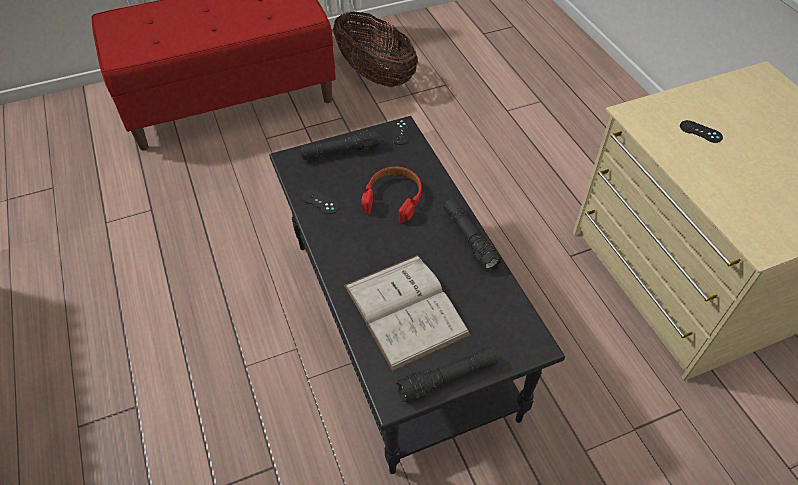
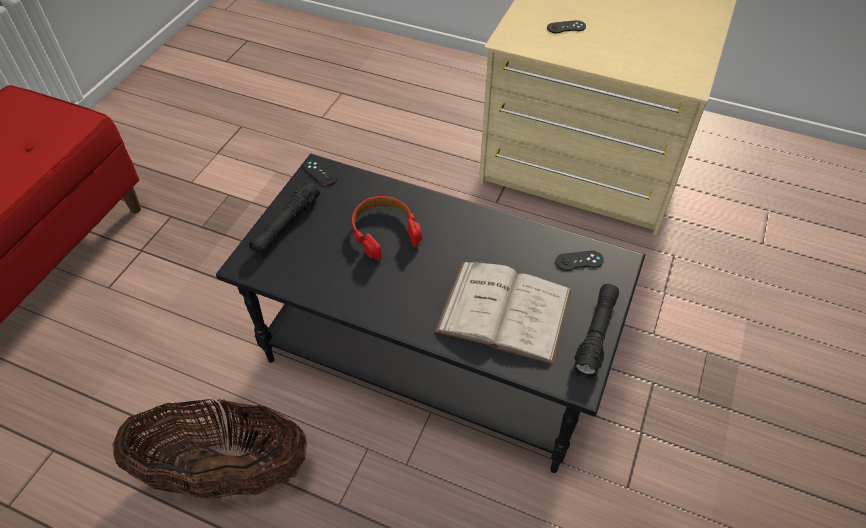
camera: 45 degrees left, 0 degrees up
black game controller [303,190,339,214] -> black game controller moved to [555,251,604,271]
basket [333,12,418,87] -> basket moved to [112,399,307,499]
black flashlight [444,199,502,272] -> none

